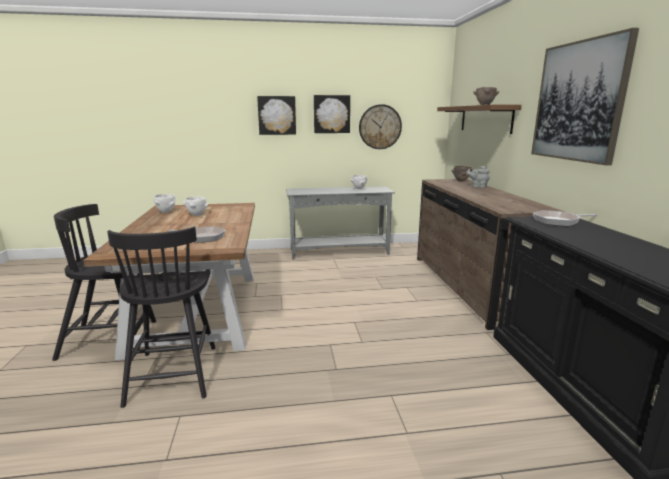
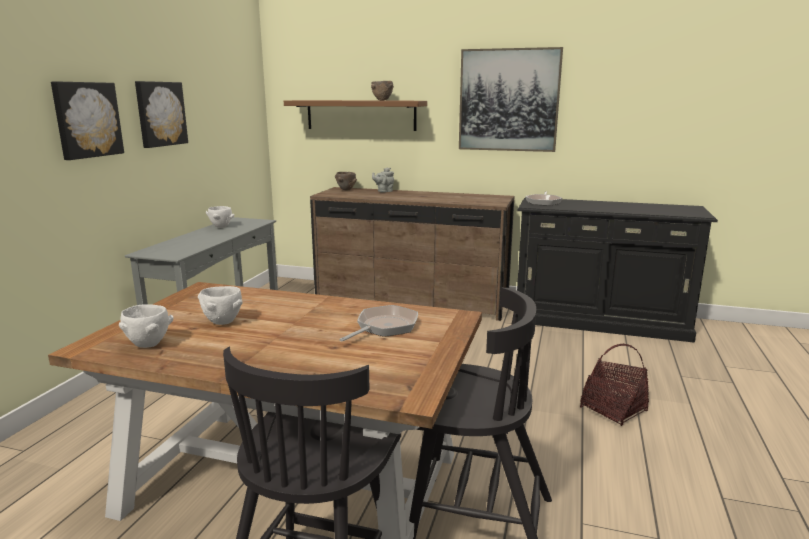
camera: 65 degrees left, 0 degrees up
wall clock [359,104,402,149] -> none
none -> basket [580,344,649,426]

